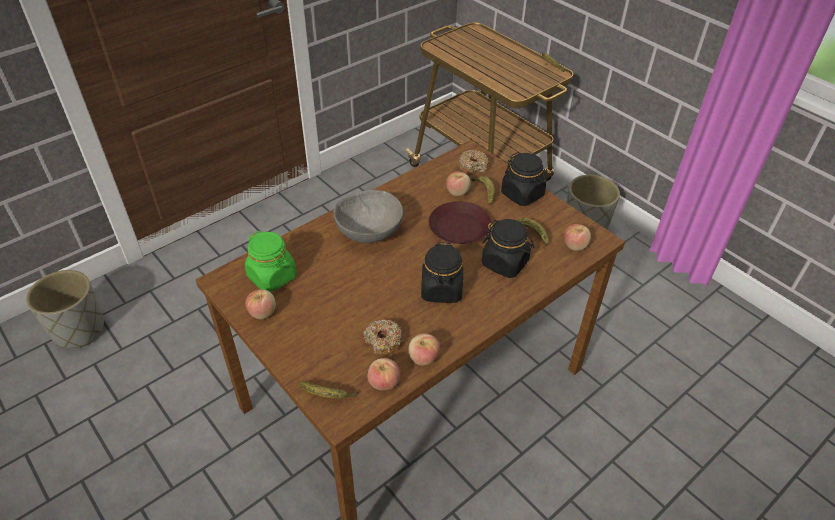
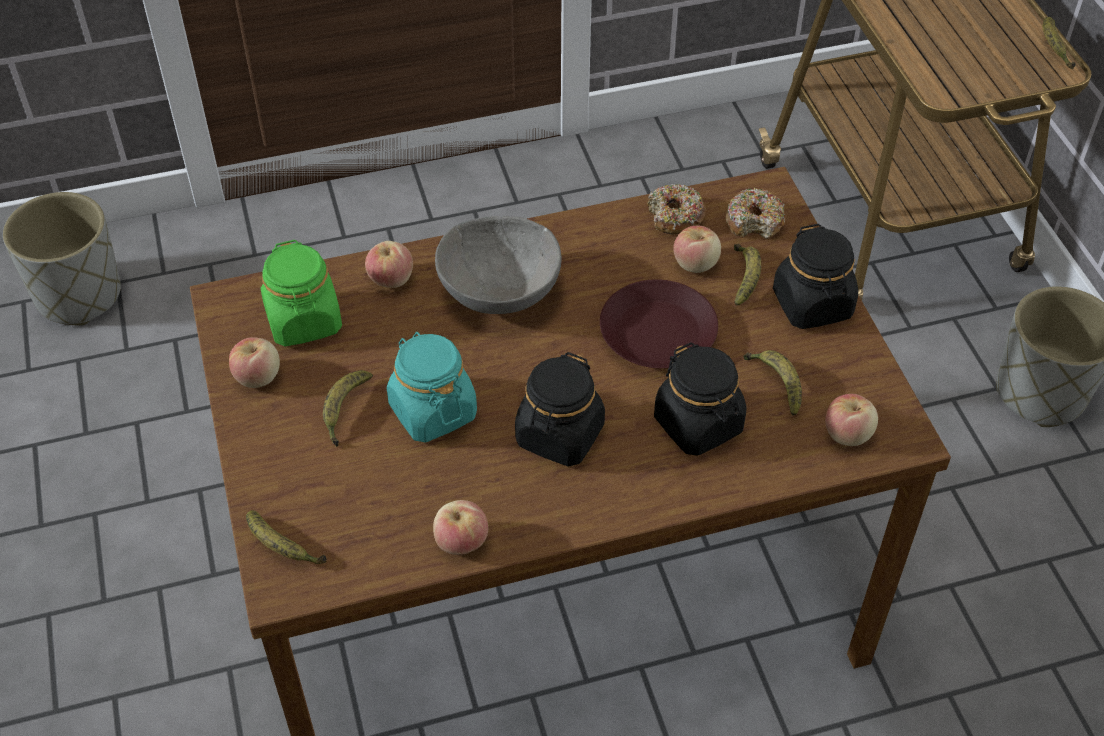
camera: 25 degrees right, 5 degrees up
donut [363,319,404,355] -> donut moved to [647,184,706,234]
apple [368,358,400,390] -> apple moved to [365,241,413,288]
none -> banana [323,370,373,447]
none -> turquoise jar [387,332,477,442]

